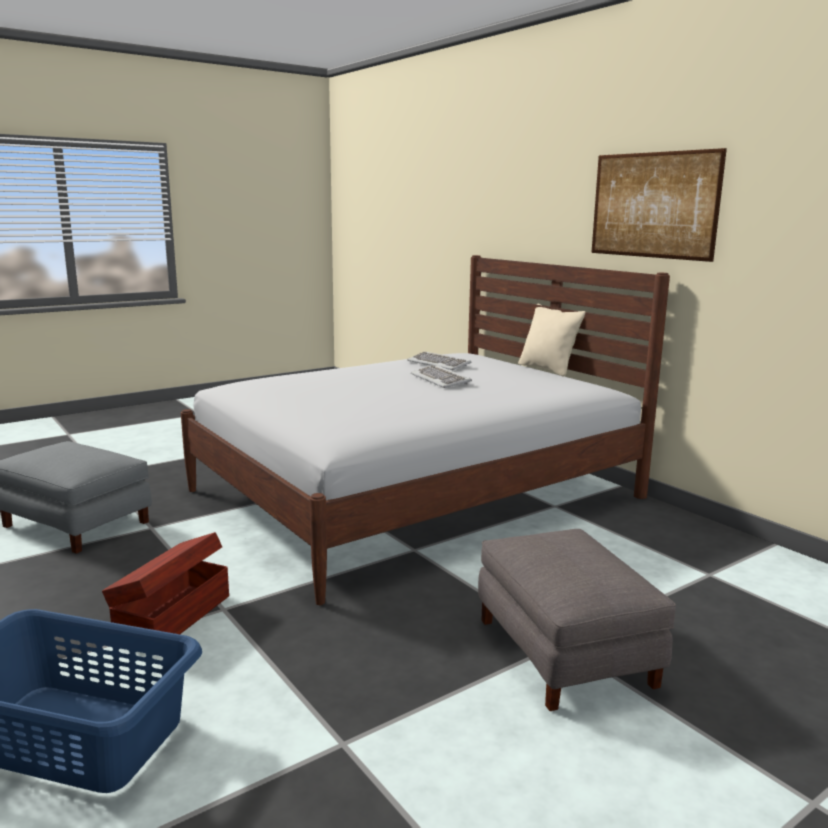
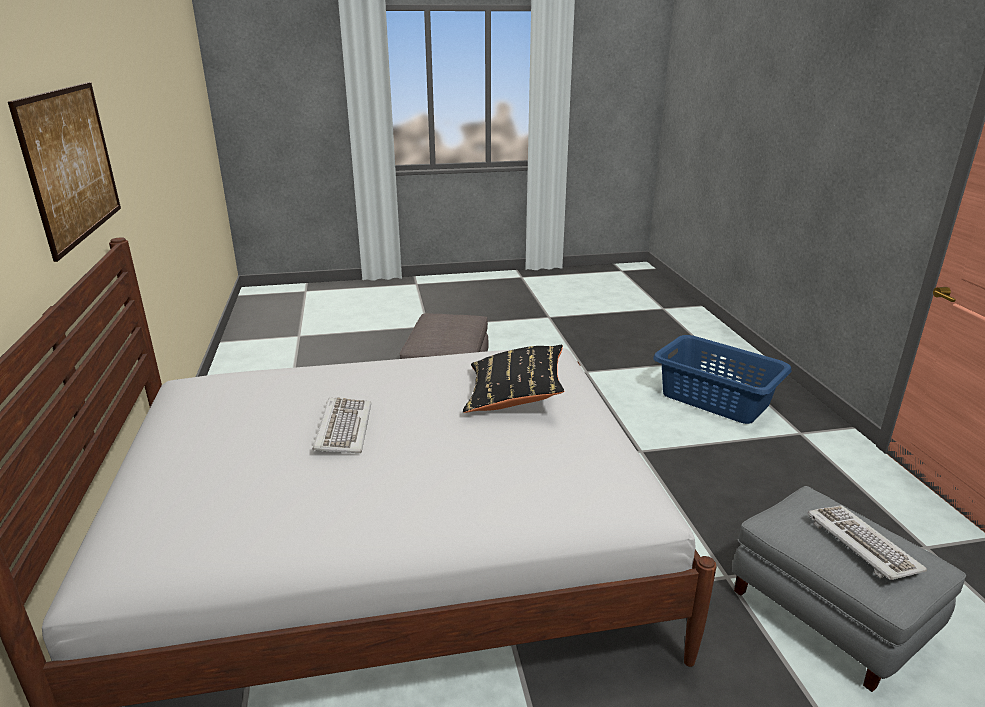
camera: 155 degrees left, 10 degrees up
brown storage box [102,532,229,634] -> none
keyboard [407,352,472,370] -> keyboard moved to [807,505,927,580]
beige pillow [518,304,586,377] -> none
none -> black pillow [463,345,564,413]

